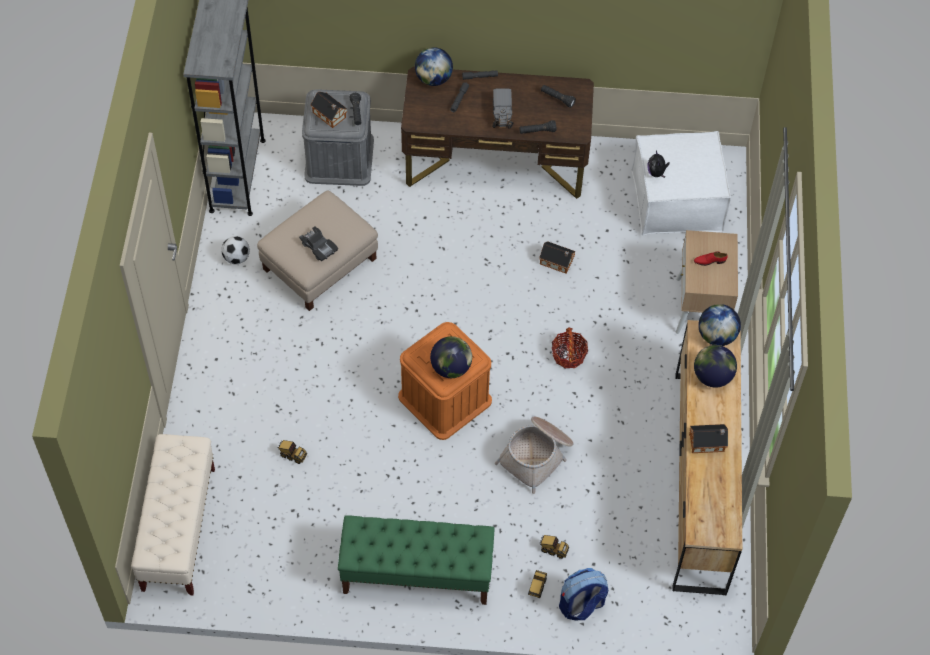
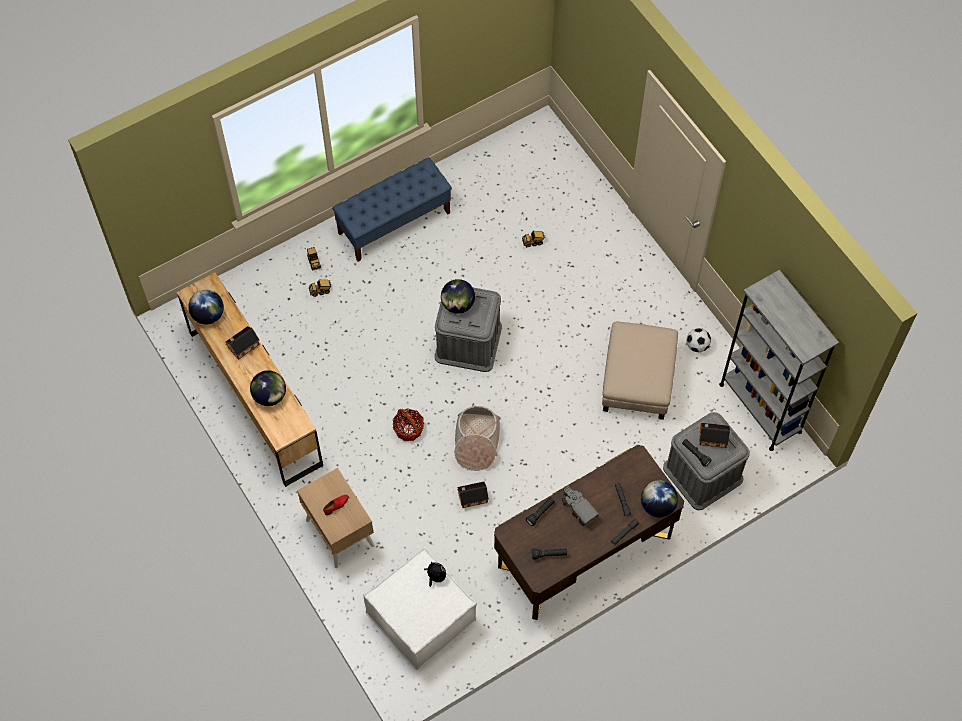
camera: 145 degrees right, 5 degrees up
beige bench [131,434,215,595] -> none
black toy car [299,226,338,261] -> none
green bench [338,515,495,605] -> blue bench [332,157,452,262]
orange storage box [398,322,492,440] -> grey storage box [435,288,502,372]
basket [495,416,573,494] -> basket moved to [454,406,501,471]
backpack [559,568,608,620] -> none
globe [698,304,741,346] -> globe moved to [188,290,224,324]

